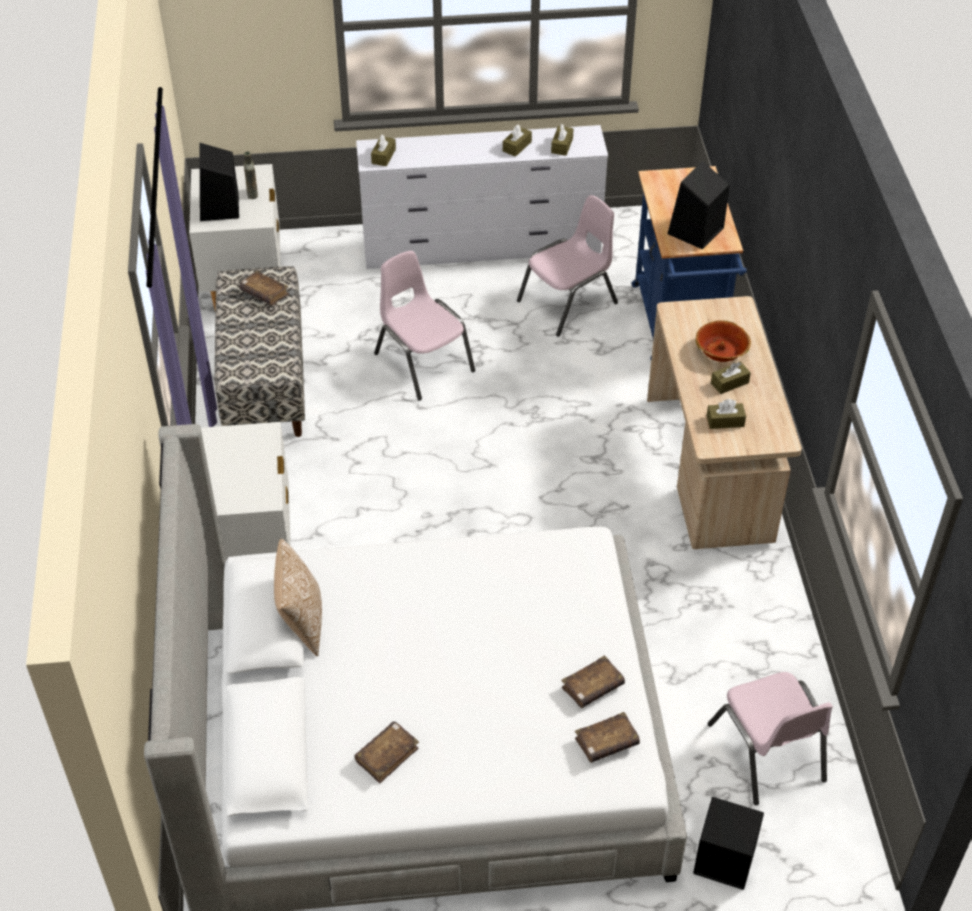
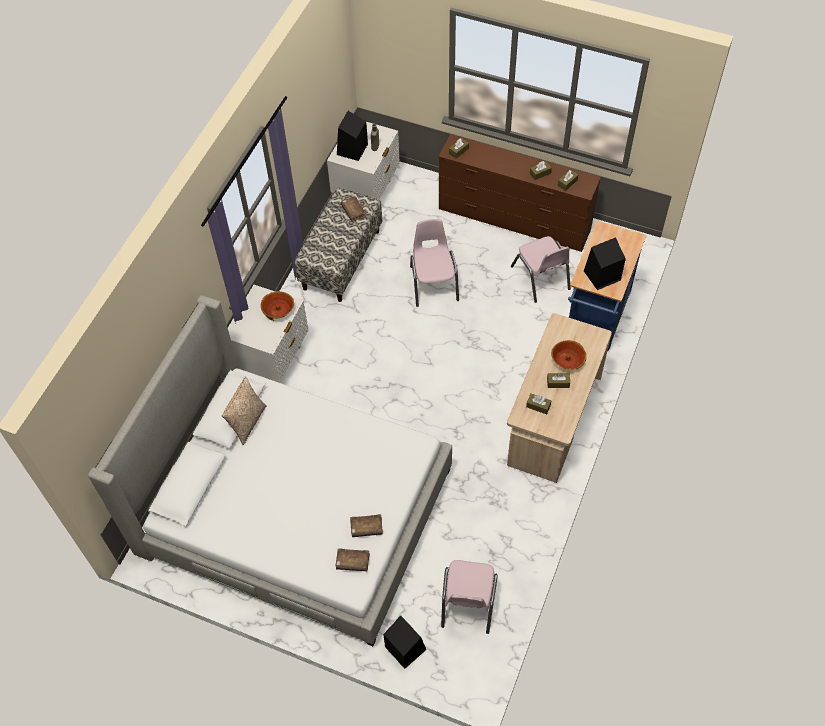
camera: 30 degrees right, 10 degrees up
brown book [355,721,419,783] -> none
white dresser [356,125,608,269] -> brown dresser [439,134,601,252]
pink chair [517,195,618,337] -> pink chair turned 75 degrees clockwise [511,236,571,303]
none -> bowl [261,291,294,321]

